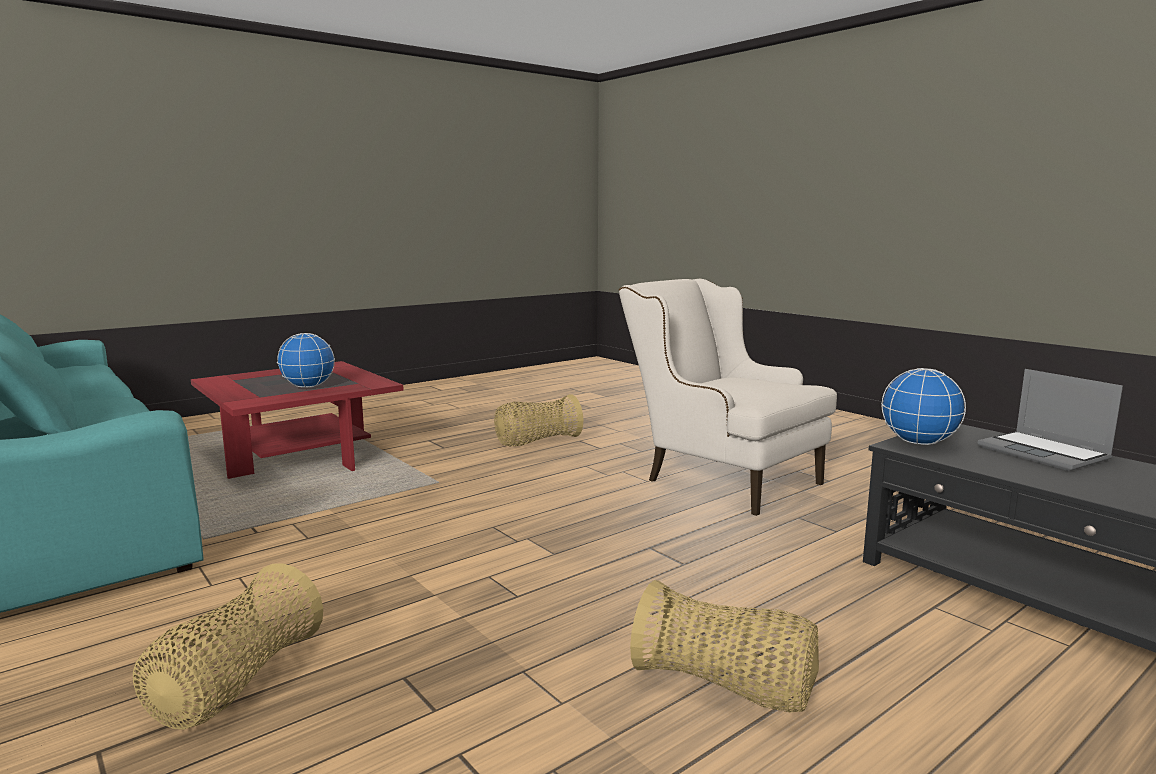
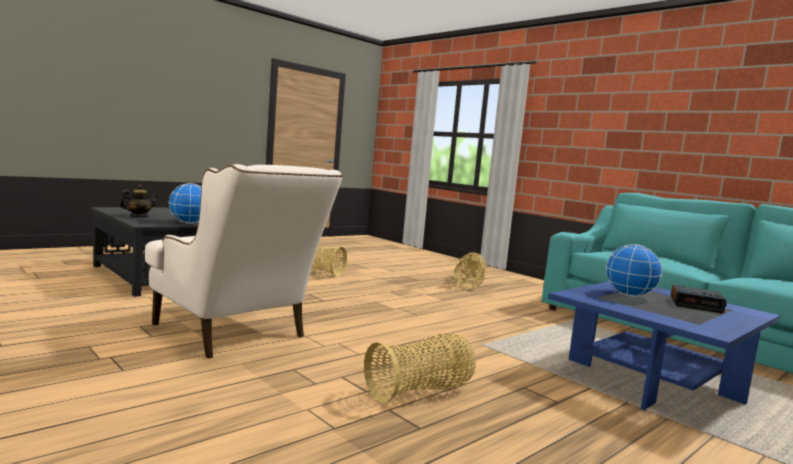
camera: 175 degrees right, 5 degrees down
red coffee table [191,361,404,479] -> blue coffee table [548,281,780,411]
laptop [978,369,1123,471] -> teapot [119,184,159,217]
none -> alarm clock [671,285,727,313]

